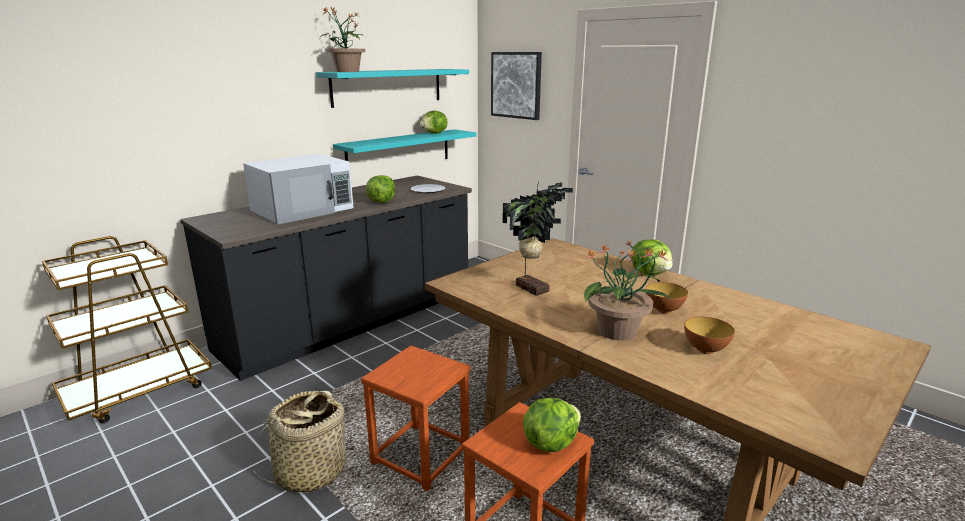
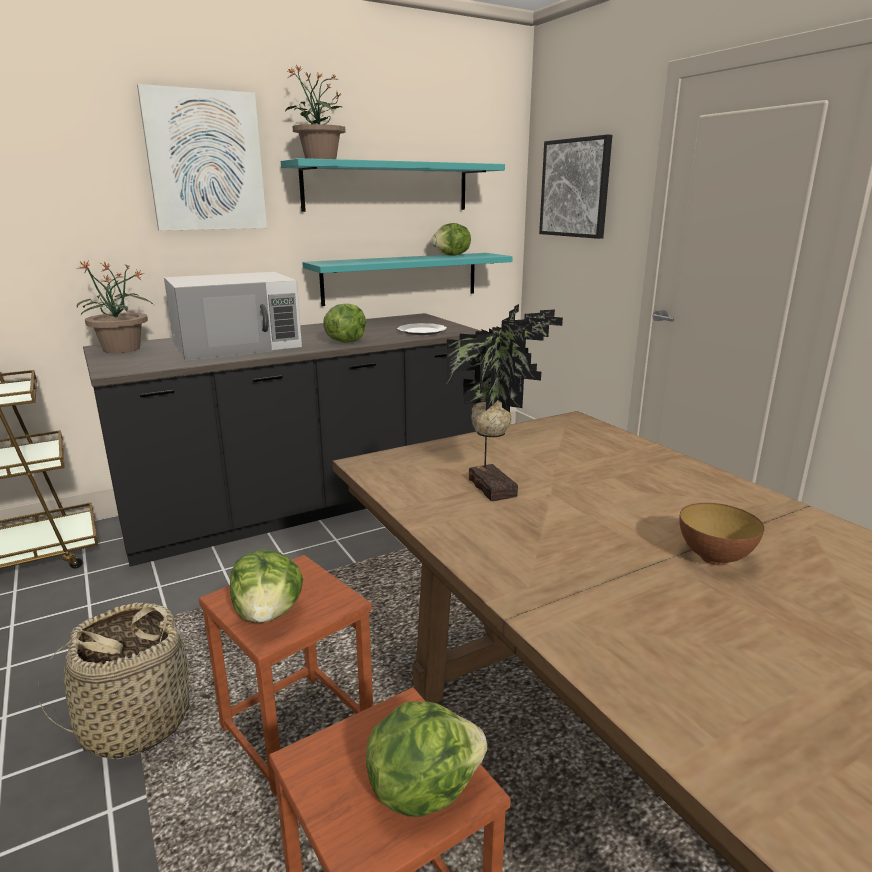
camera: 15 degrees right, 0 degrees up
potted plant [582,241,671,341] -> potted plant moved to [77,261,154,353]
lettuce [631,239,673,275] -> lettuce moved to [230,549,303,623]
bowl [684,317,735,354] -> none
none -> picture [137,84,267,231]

